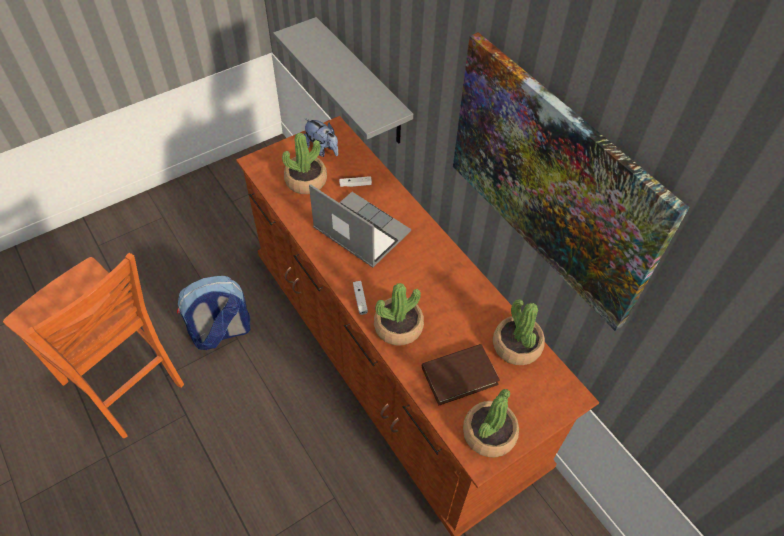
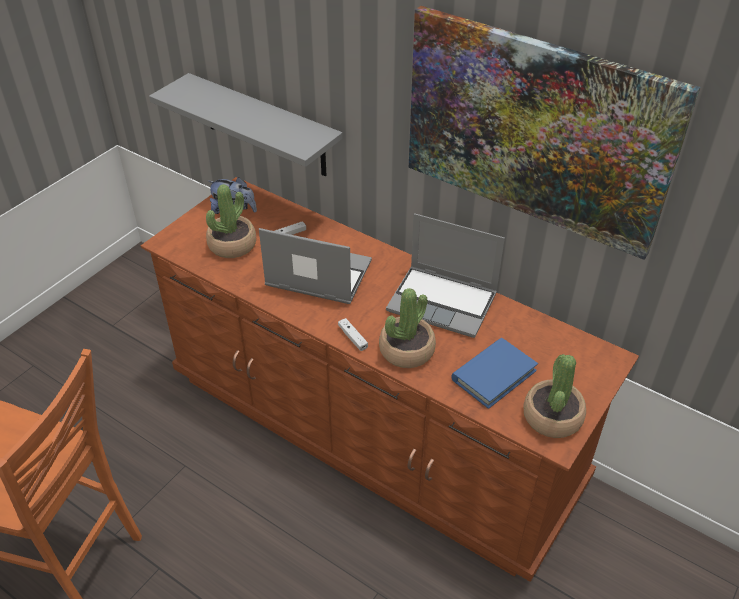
camera: 20 degrees left, 10 degrees down
backpack [177,276,250,350] -> none
brown book [422,344,500,405] -> blue book [451,338,538,409]
potted plant [493,299,545,365] -> none
none -> laptop [386,213,505,338]

